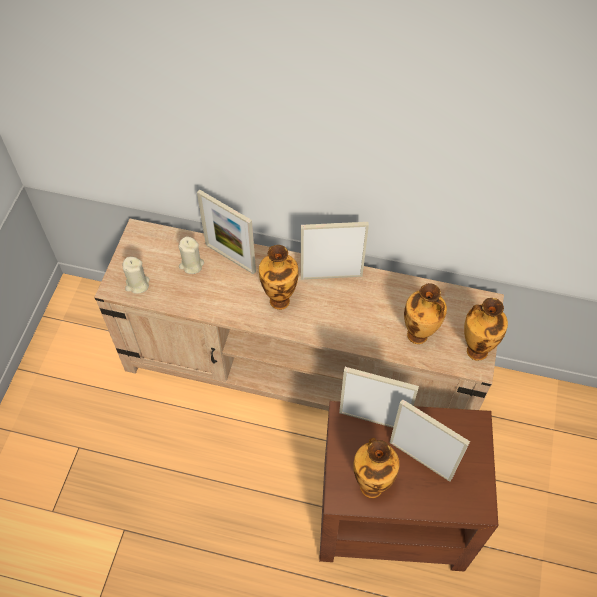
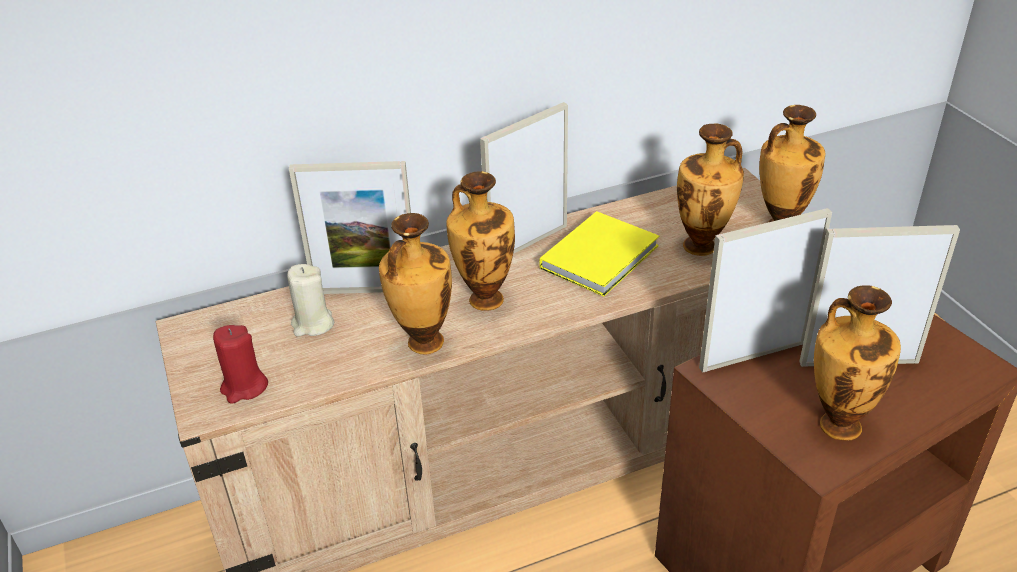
camera: 35 degrees left, 20 degrees down
beige candle [123,257,150,294] -> red candle [213,325,268,404]
none -> vase [379,213,452,355]
none -> yellow book [539,211,659,296]

